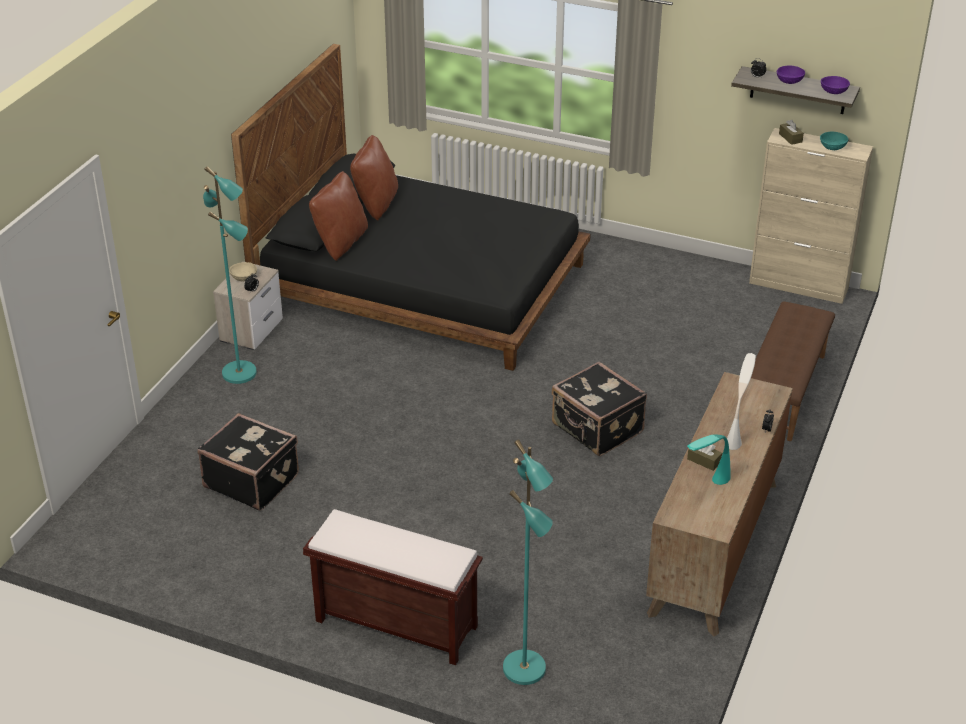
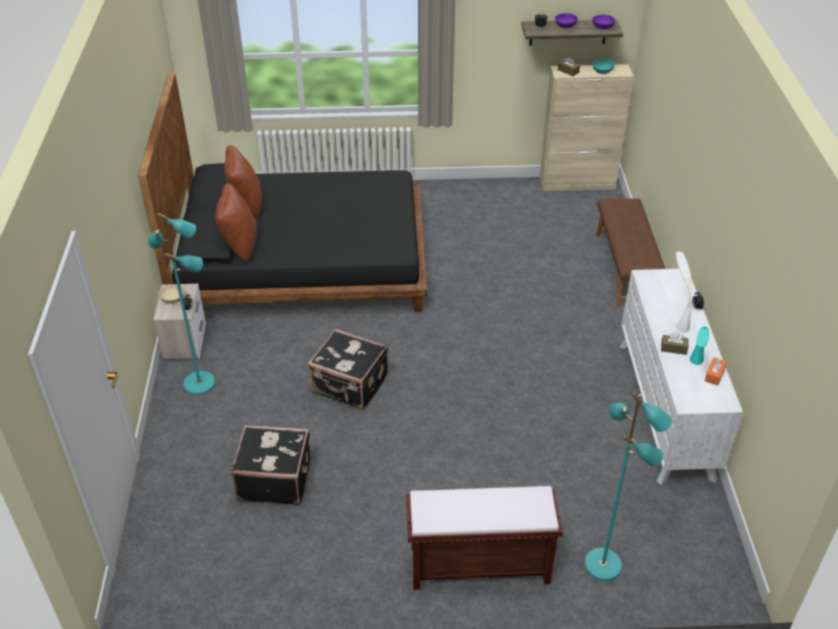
camera: 25 degrees left, 5 degrees up
black suitcase [552,362,647,456] -> black suitcase moved to [308,329,388,410]
brown dresser [646,372,793,637] -> white dresser [620,269,743,485]
none -> orange tissue box [705,357,727,386]

